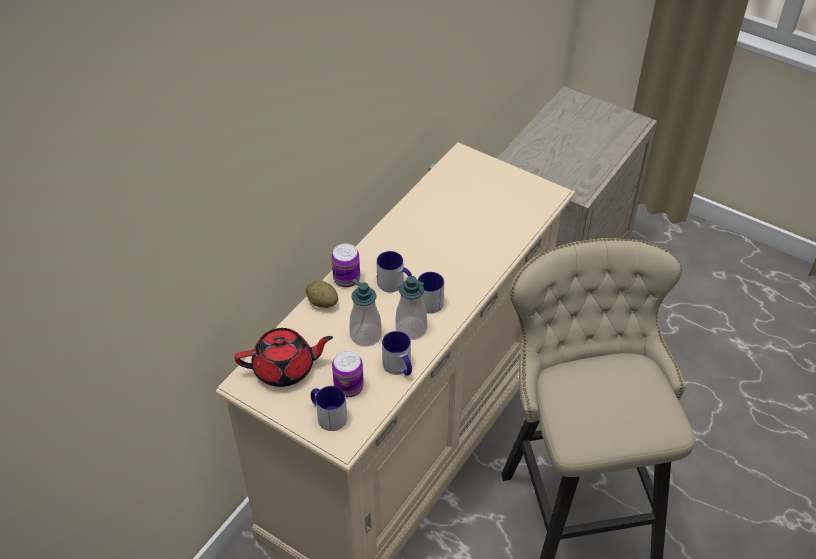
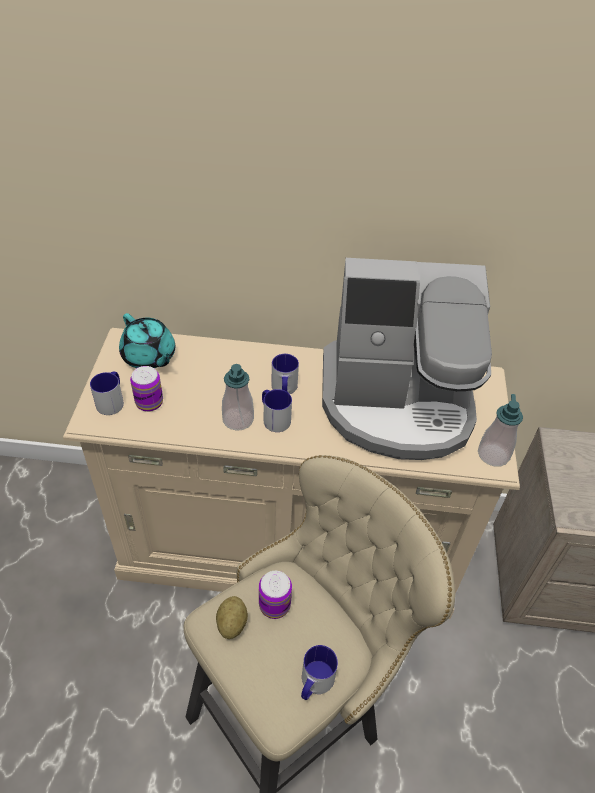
camera: 60 degrees right, 0 degrees up
red teapot [235,328,333,387] -> turquoise teapot [119,313,175,368]
potato [306,280,338,308] -> potato moved to [216,596,248,639]
can [331,244,360,288] -> can moved to [259,571,292,619]
soap dispenser [349,279,382,347] -> soap dispenser moved to [478,394,523,467]
mug [382,331,412,376] -> mug moved to [301,645,338,700]
none -> coffee machine [322,258,492,460]

